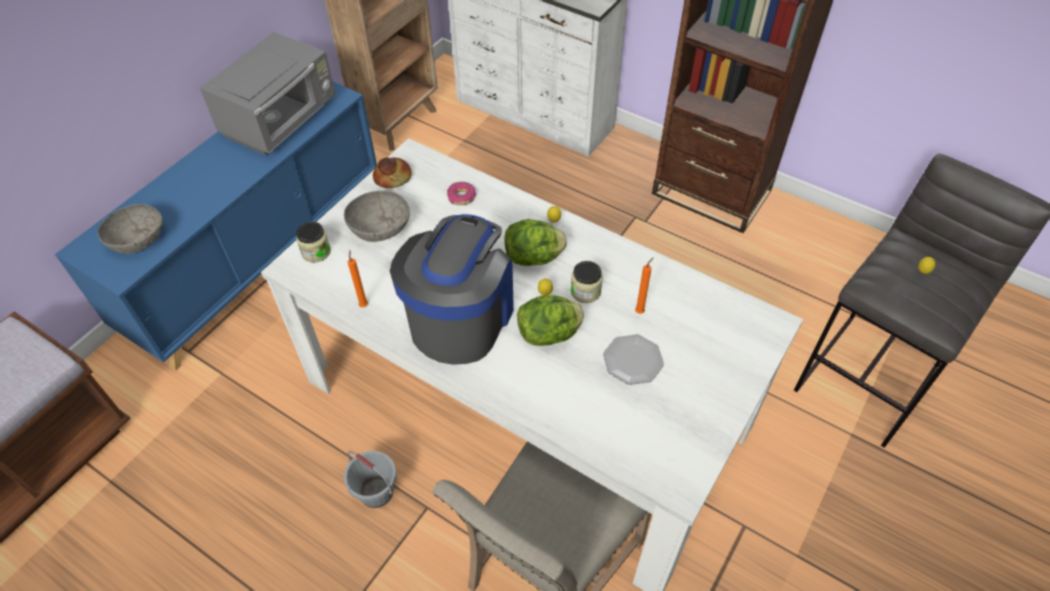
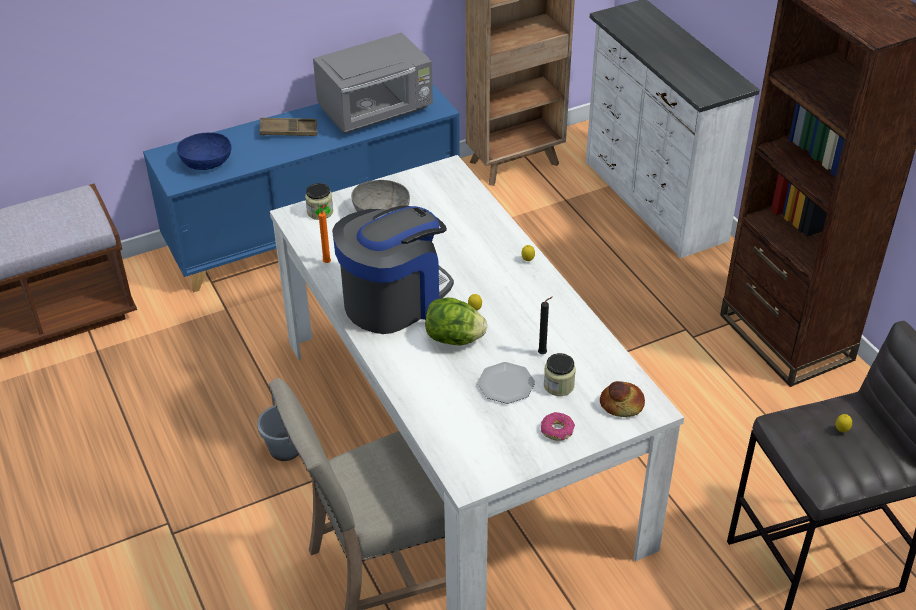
camera: 30 degrees right, 10 degrees down
grey bowl [97,204,163,254] -> blue bowl [177,133,232,170]
bread [373,157,412,188] -> bread moved to [600,381,645,417]
donut [447,182,476,205] -> donut moved to [541,412,575,441]
lettuce [504,219,567,266] -> none
jar [571,261,603,303] -> jar moved to [544,353,576,396]
orange candle [635,257,654,314] -> black candle [538,297,552,354]
none -> brown tray [260,118,317,136]

